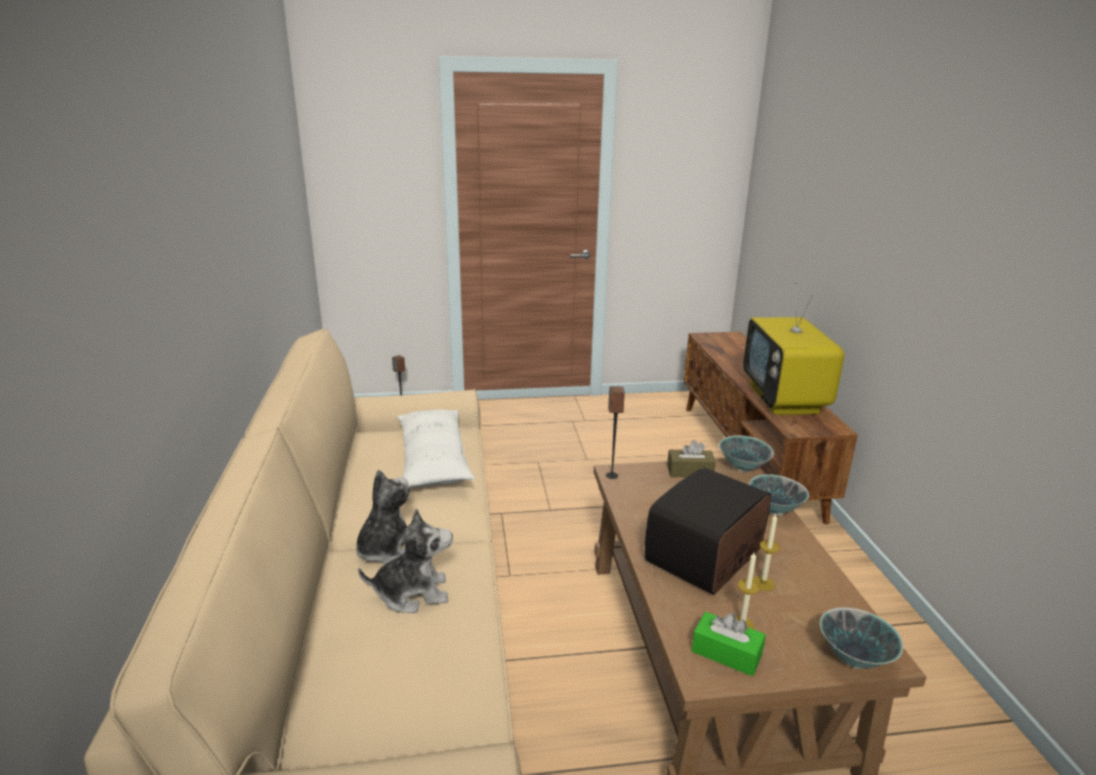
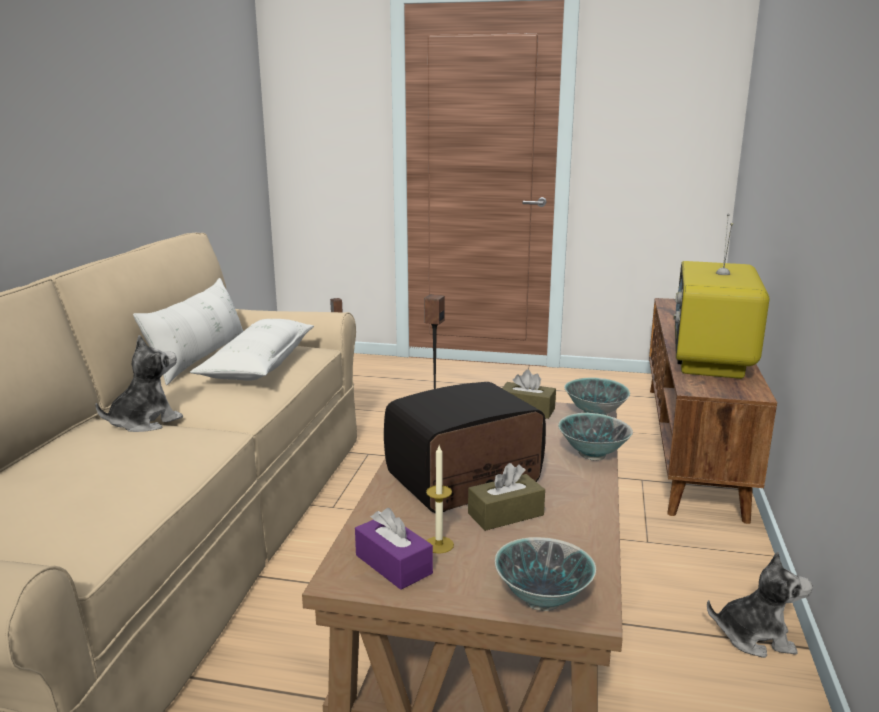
camera: 20 degrees right, 5 degrees down
plush toy [358,509,453,613] -> plush toy moved to [707,551,813,658]
green tissue box [692,612,766,676] -> purple tissue box [355,508,433,590]
candle [752,513,780,591] -> brown tissue box [468,463,545,531]
none -> white pillow [133,278,243,385]

